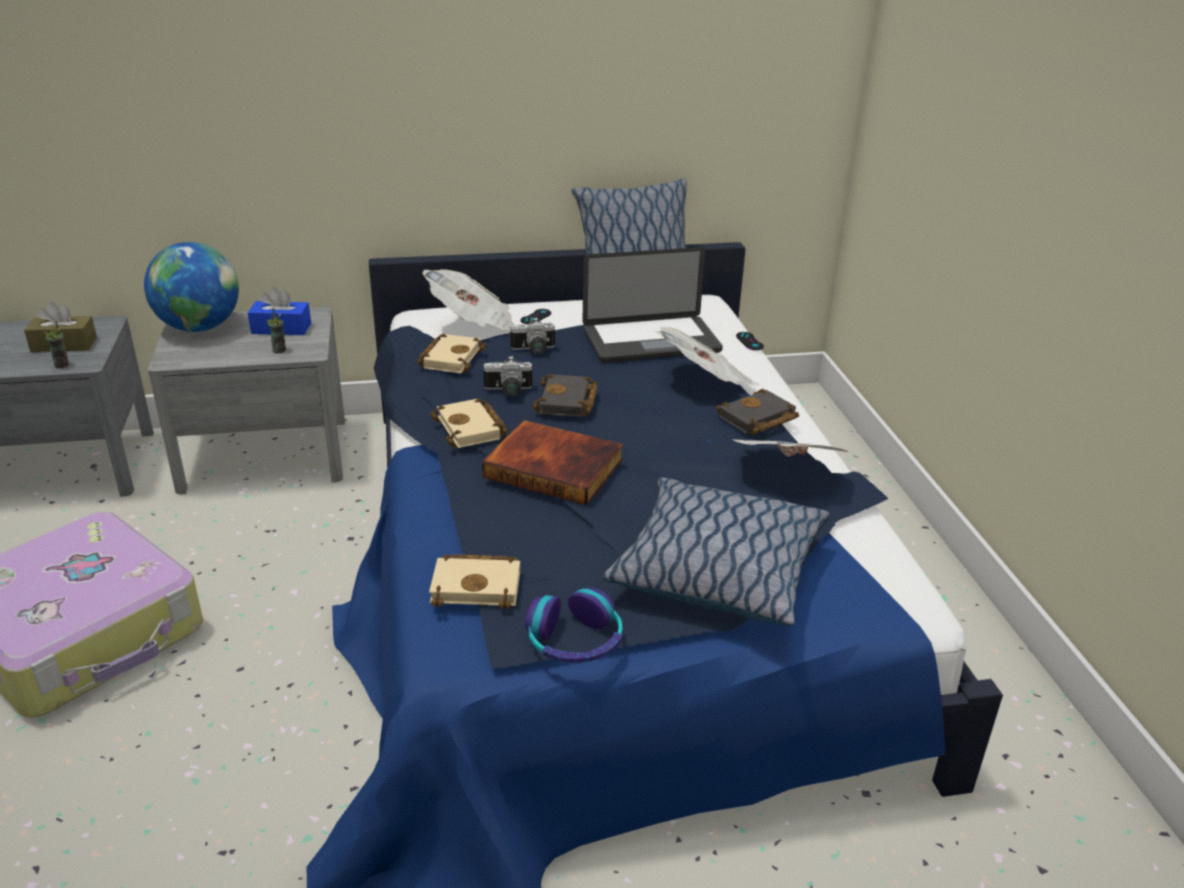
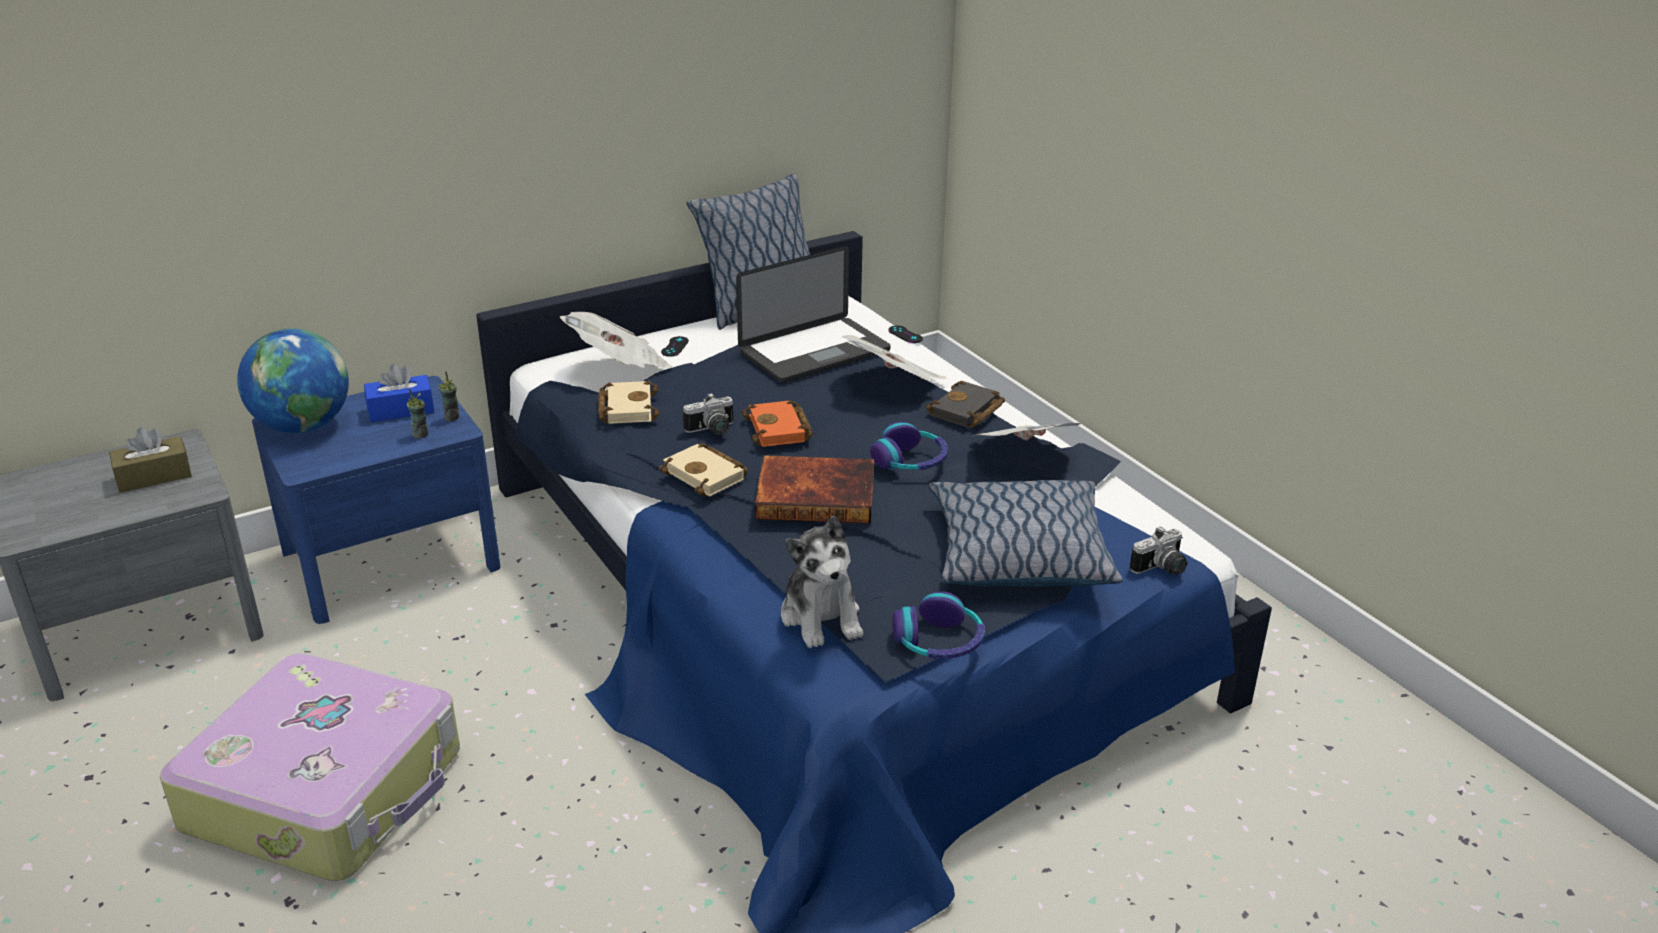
camera: 20 degrees left, 0 degrees up
cup [44,322,70,368] -> cup moved to [439,371,460,421]
grey nightstand [148,307,345,494] -> blue nightstand [252,376,501,624]
beige book [429,554,520,609] -> plush toy [781,516,863,648]
camera [510,317,555,354] -> camera moved to [1130,527,1187,575]
black book [532,374,597,417] -> orange book [742,400,813,447]
none -> headphones [870,422,948,470]

